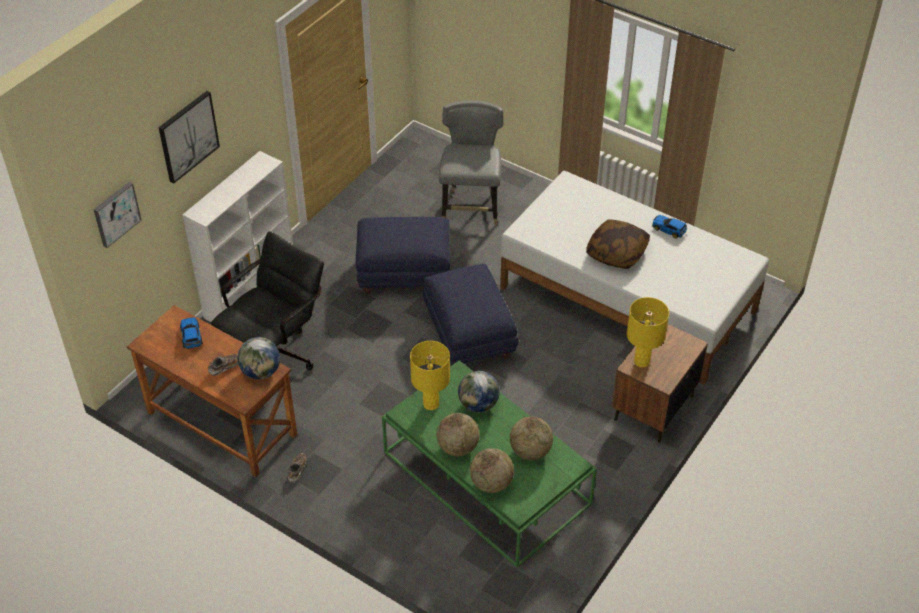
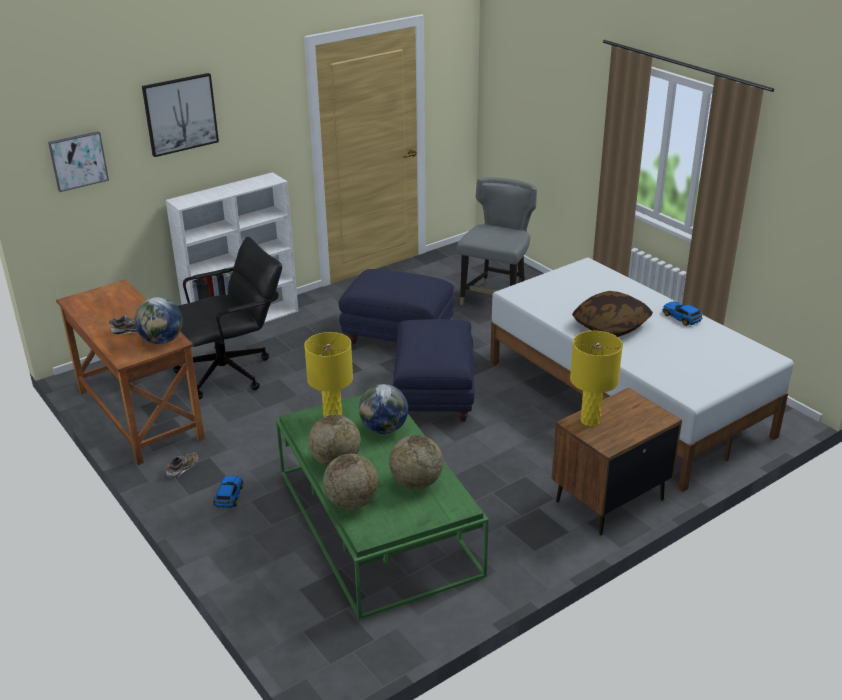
camera: 20 degrees right, 15 degrees down
toy car [180,318,203,349] -> toy car moved to [214,476,243,508]

